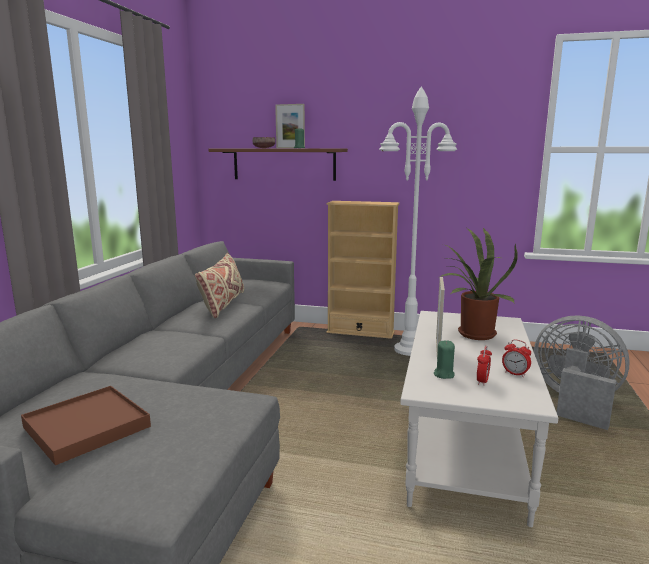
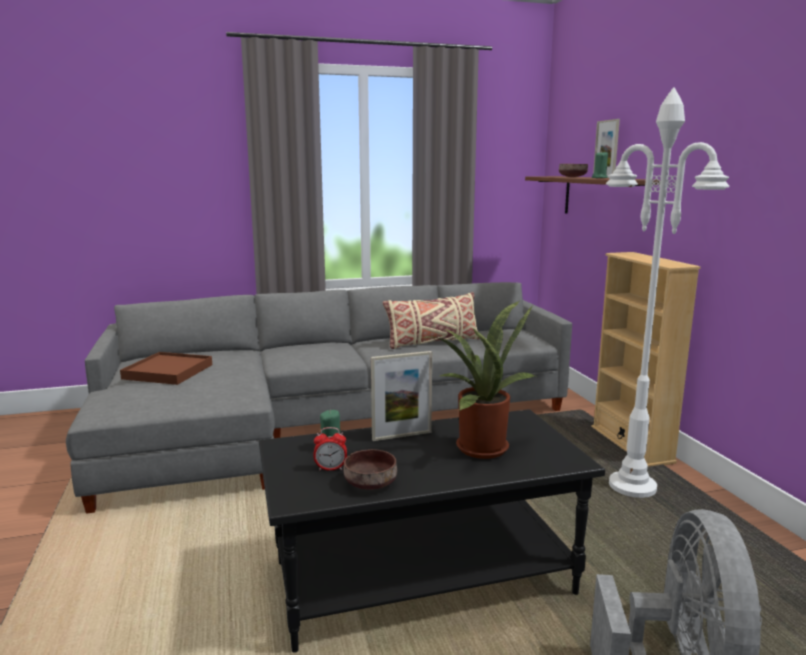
camera: 60 degrees right, 0 degrees up
white coffee table [400,311,558,527] -> black coffee table [259,409,605,653]
alarm clock [502,339,531,377] -> brown bowl [344,449,397,489]

